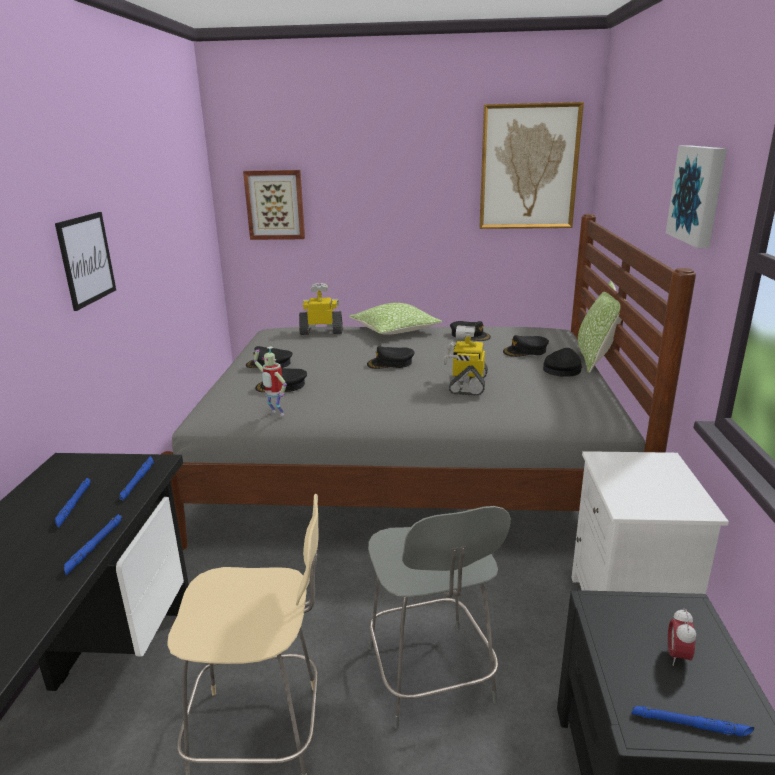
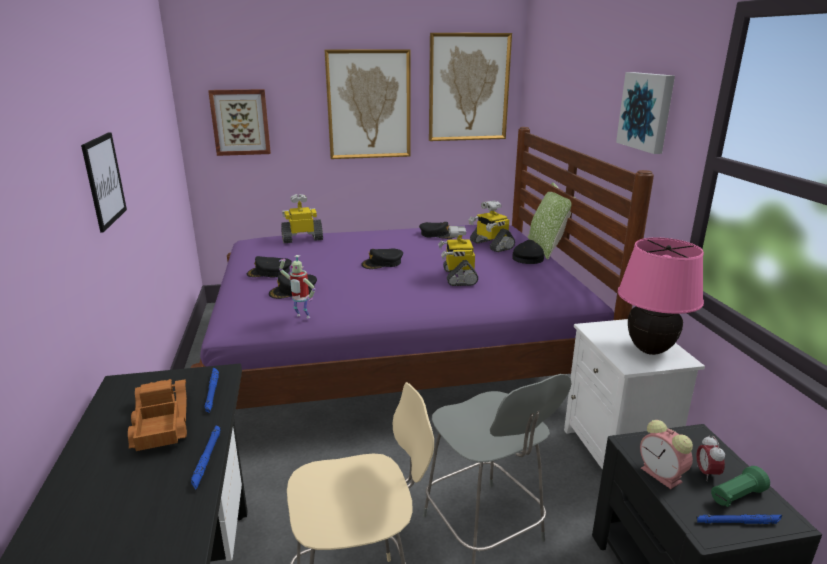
camera: 15 degrees left, 0 degrees up
blue flashlight [54,478,91,528] -> toy truck [128,379,187,451]
grey bed [161,214,696,550] -> purple bed [190,127,654,409]
pillow [349,303,442,335] -> none
black cap [503,335,549,357] -> toy robot [468,201,515,252]
none -> picture [325,49,411,159]
none -> pink table lamp [618,238,704,355]
none -> alarm clock [640,420,693,489]
none -> green flashlight [711,466,770,507]

